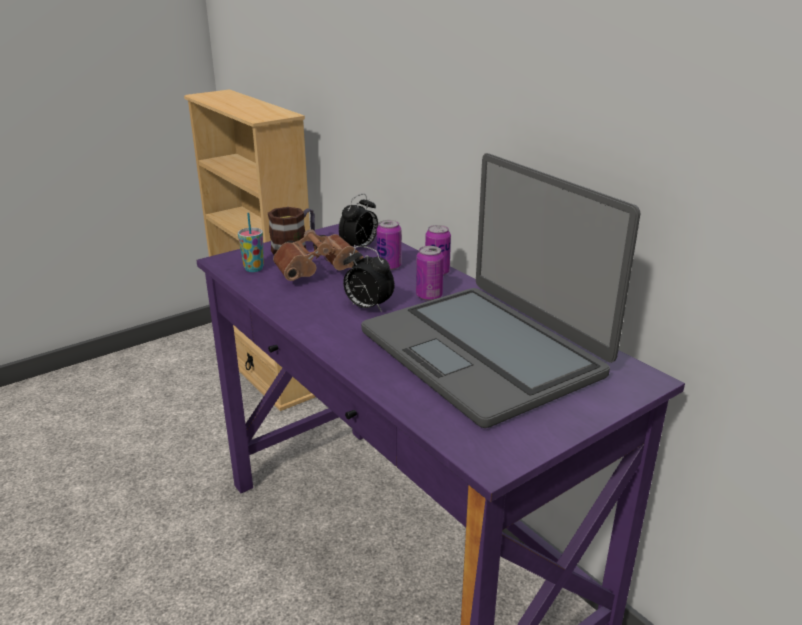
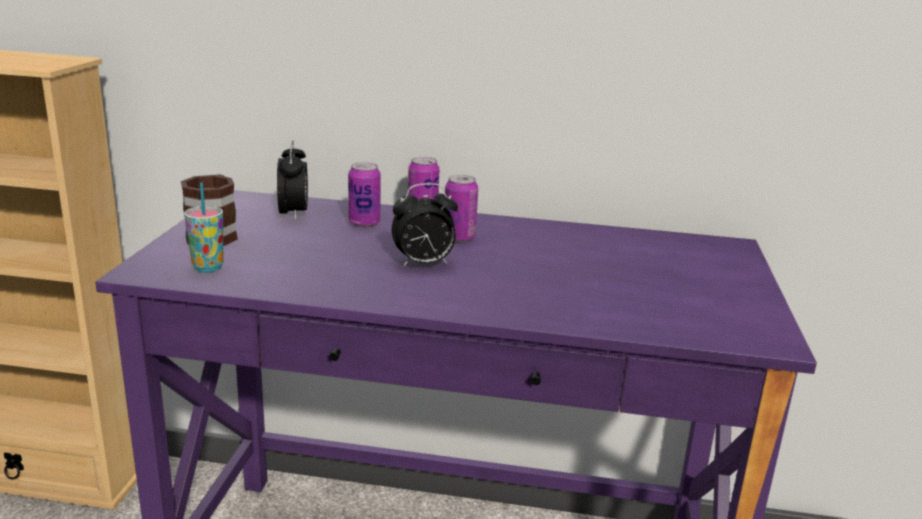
camera: 45 degrees left, 5 degrees down
brown binoculars [273,229,364,281] -> none
laptop [361,153,640,428] -> none

